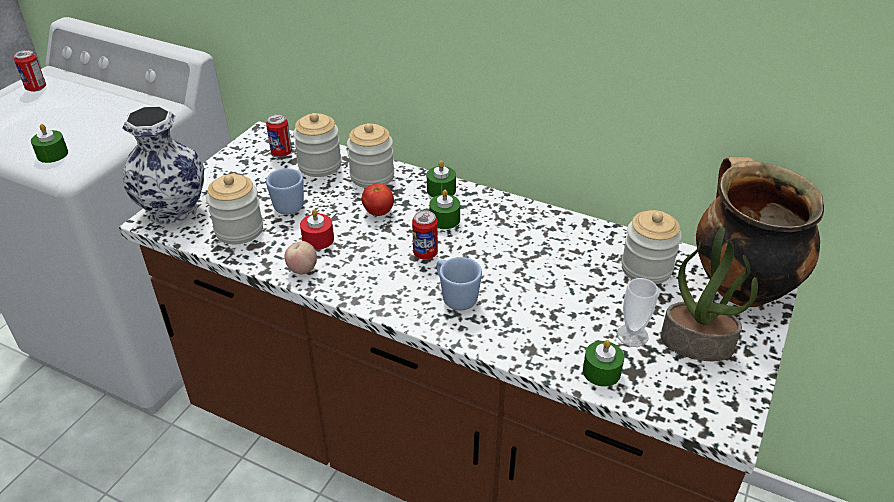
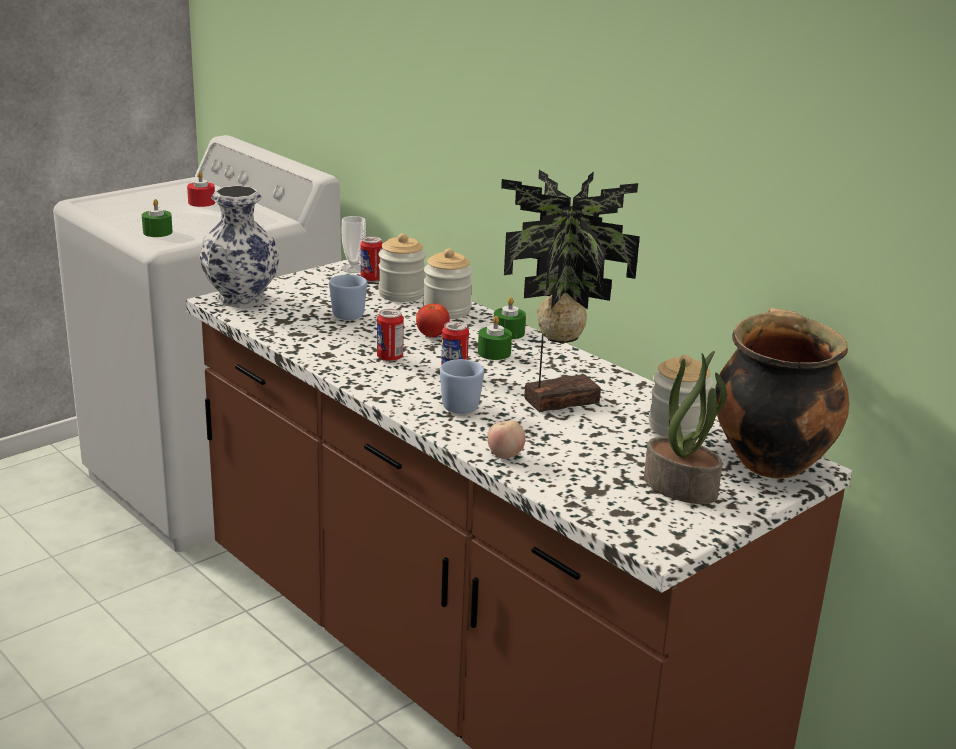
camera: 20 degrees right, 15 degrees down
can [14,50,46,92] -> can moved to [377,309,404,362]
jar [206,174,263,244] -> none
apple [284,241,317,274] -> apple moved to [487,420,525,459]
red candle [300,209,334,250] -> red candle moved to [187,171,215,207]
green candle [583,340,624,387] -> none
cup [617,278,659,347] -> cup moved to [341,216,366,273]
none -> potted plant [501,170,640,412]

